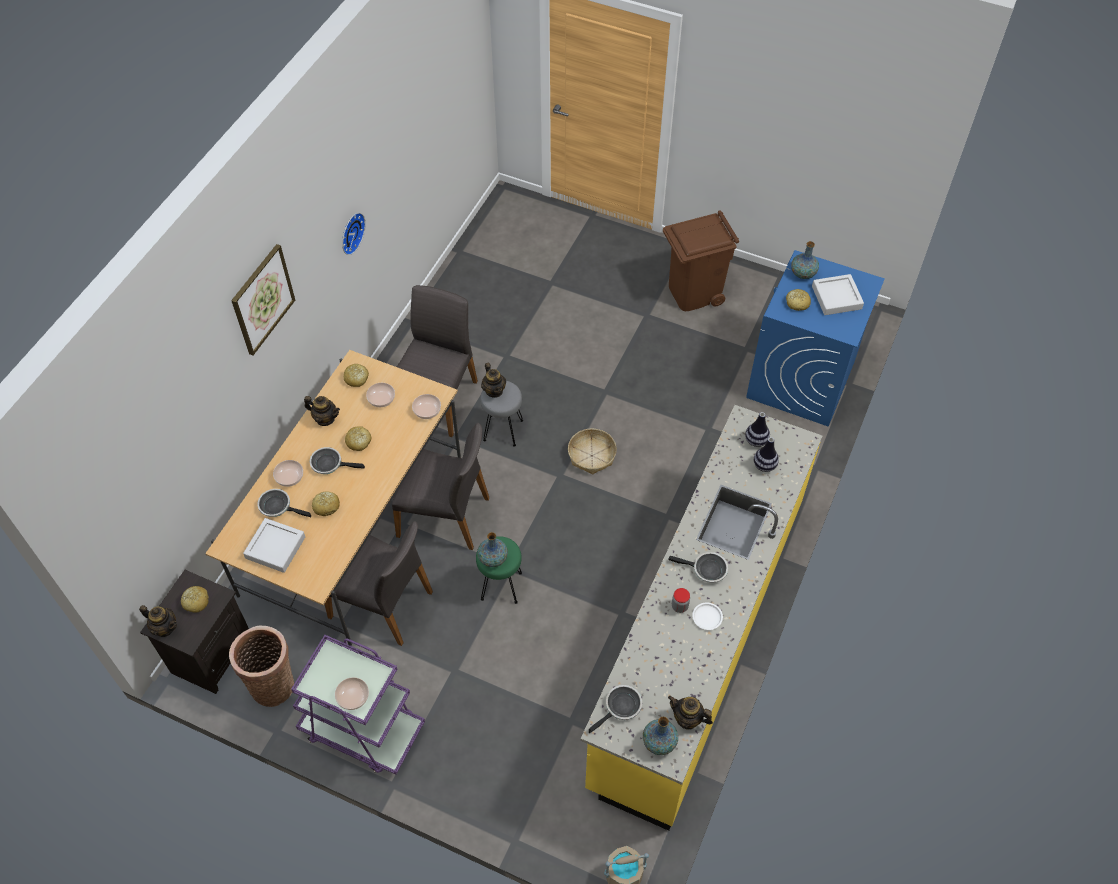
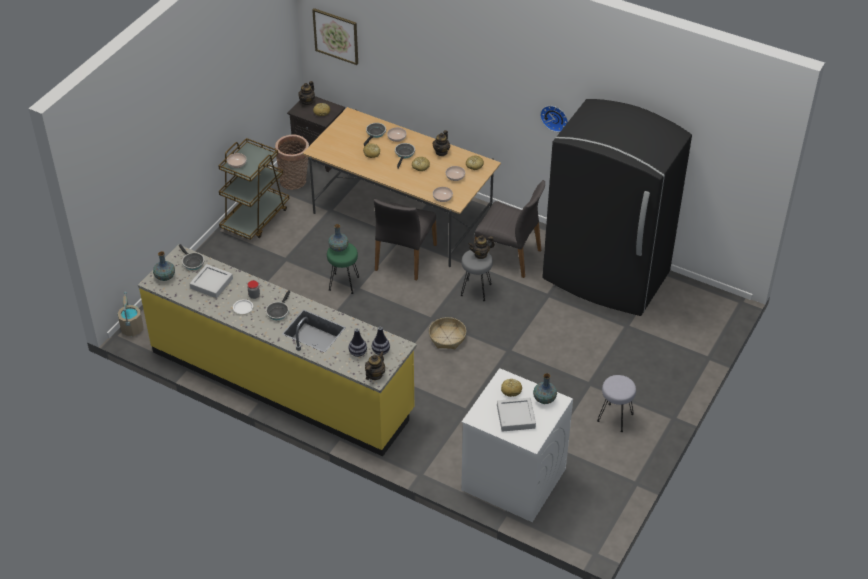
camera: 95 degrees right, 10 degrees down
picture [231,244,295,355] -> picture moved to [312,8,358,65]
grey tray [243,518,305,573] -> grey tray moved to [190,264,233,298]
purple cart [291,635,425,774] -> brown cart [218,138,289,240]
grey chair [324,521,433,646] -> none
brown trash can [663,210,739,311] -> grey stool [597,375,636,432]
teapot [668,696,713,730] -> teapot moved to [365,351,385,380]
blue washing machine [746,250,885,427] -> white washing machine [461,368,573,522]
none -> black fridge [542,99,692,316]

